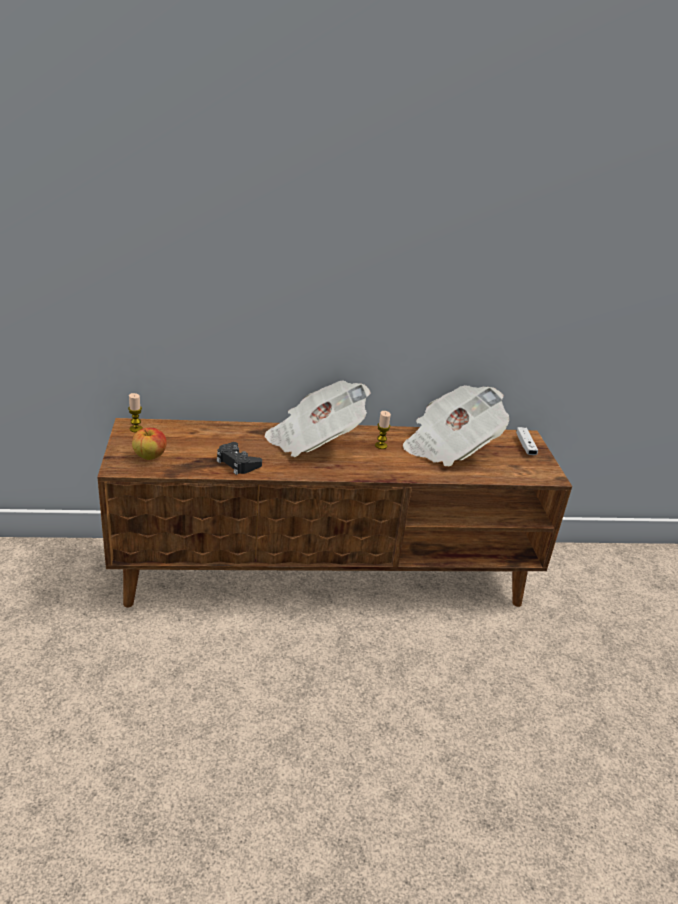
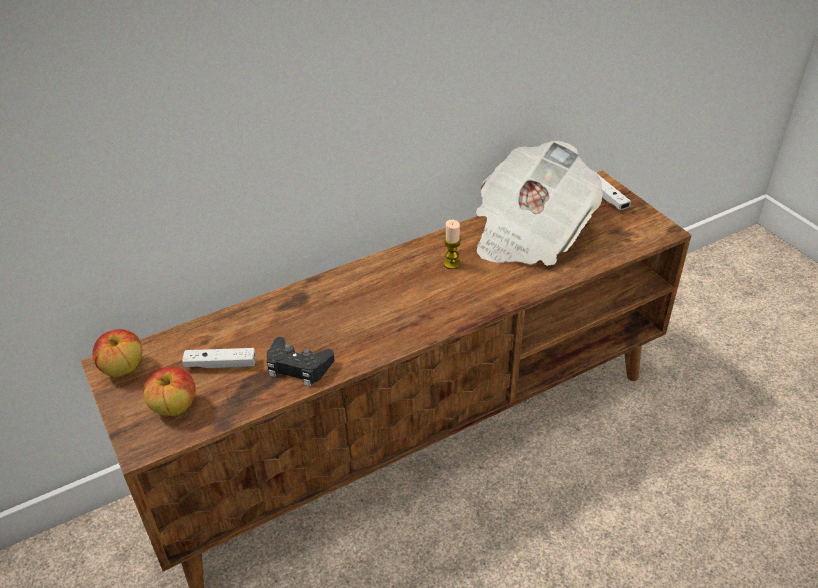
camera: 20 degrees left, 10 degrees up
candle [128,393,143,432] -> apple [93,329,142,377]
newspaper [265,380,371,457] -> none
none -> white game controller [182,348,256,368]

